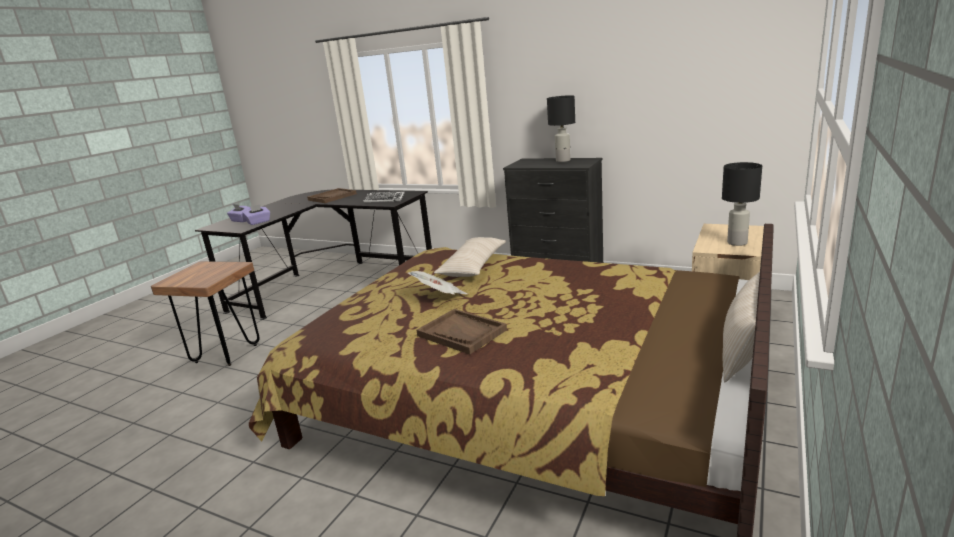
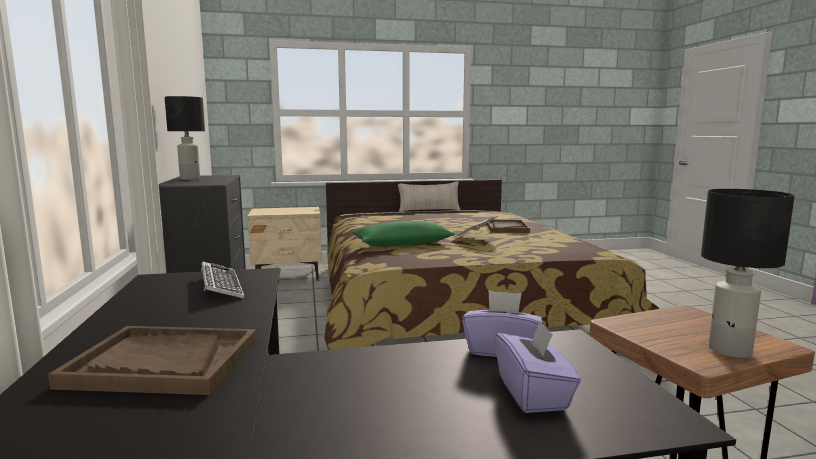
camera: 130 degrees left, 10 degrees down
beige pillow [434,237,506,277] -> green pillow [351,221,455,246]
black table lamp [722,162,762,246] -> black table lamp moved to [701,189,795,358]

